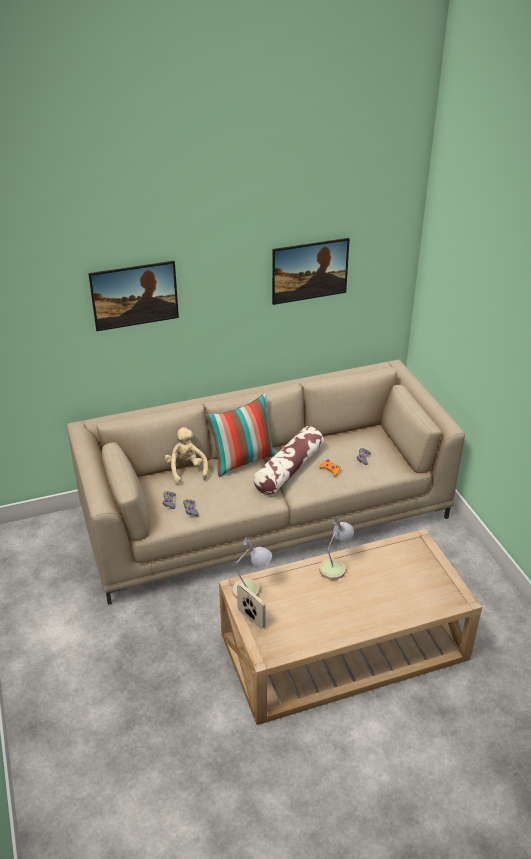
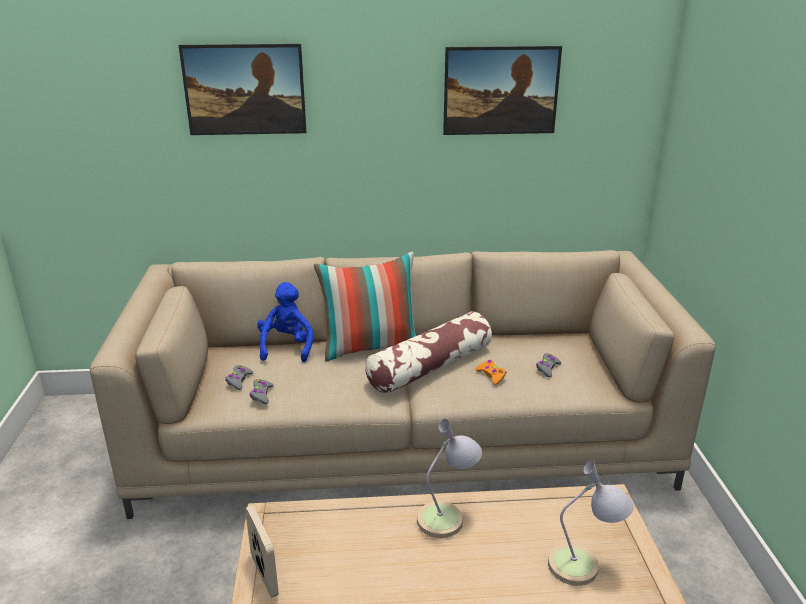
camera: 15 degrees right, 10 degrees down
beige plush toy [165,427,208,484] -> blue plush toy [257,282,313,362]
table lamp [232,537,272,598] -> table lamp moved to [548,460,634,586]

